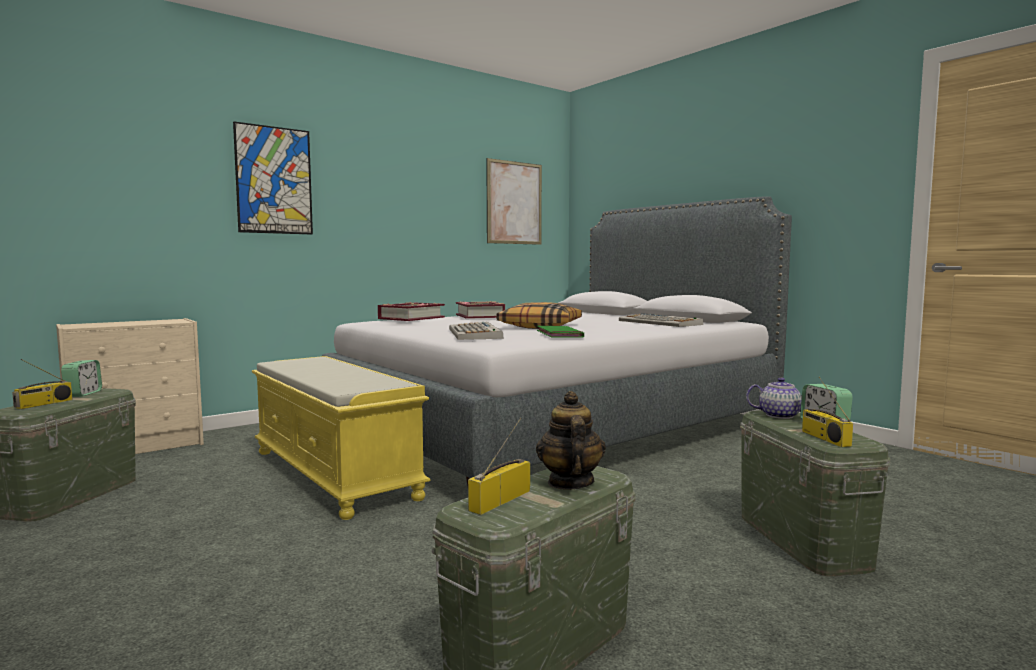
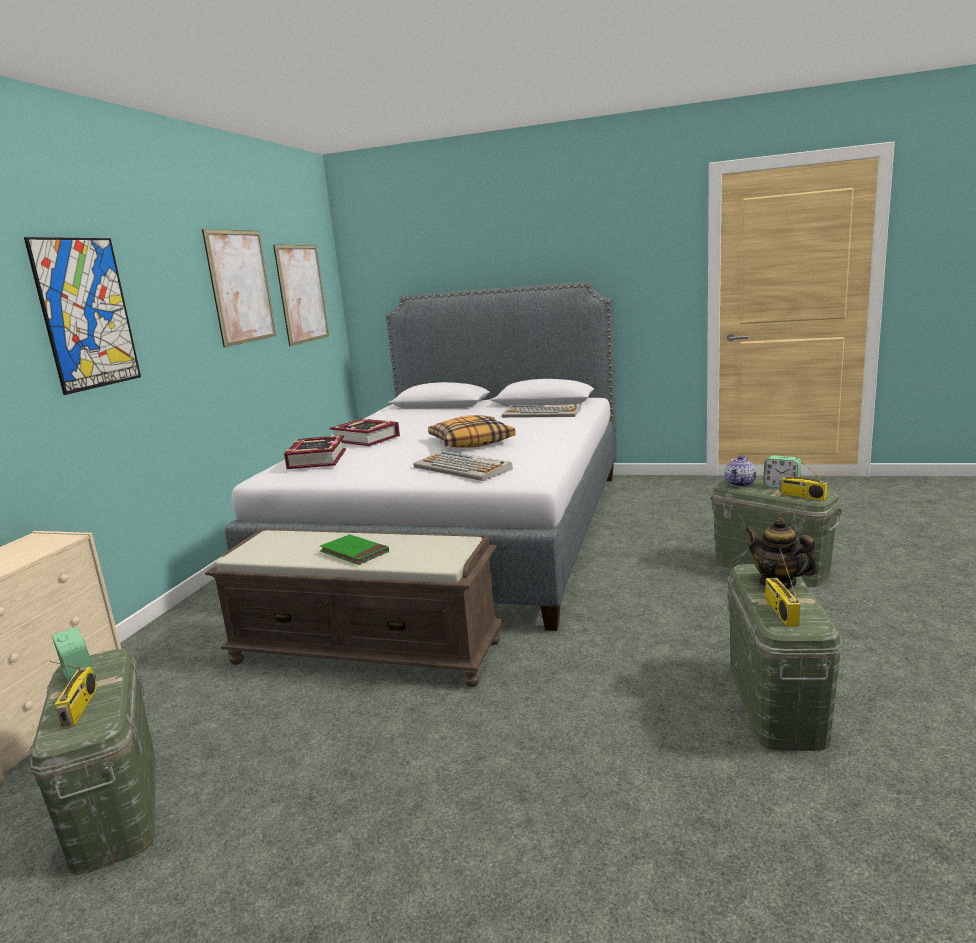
camera: 35 degrees left, 10 degrees up
yellow bench [252,356,430,520] -> brown bench [205,529,503,687]
green book [537,326,584,338] -> green book moved to [320,535,389,565]
teapot [746,377,802,419] -> teapot turned 150 degrees clockwise [724,456,756,487]
none -> picture [202,229,277,347]

